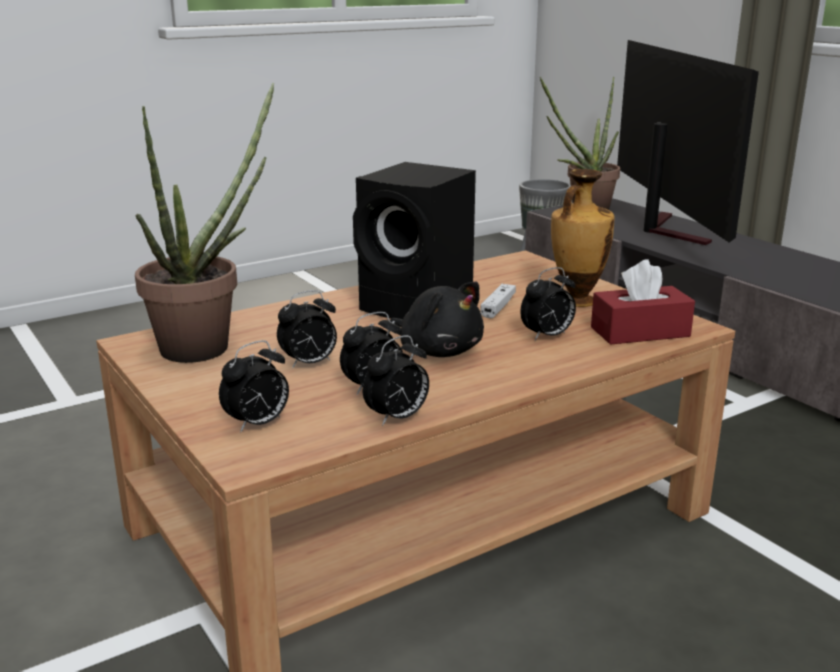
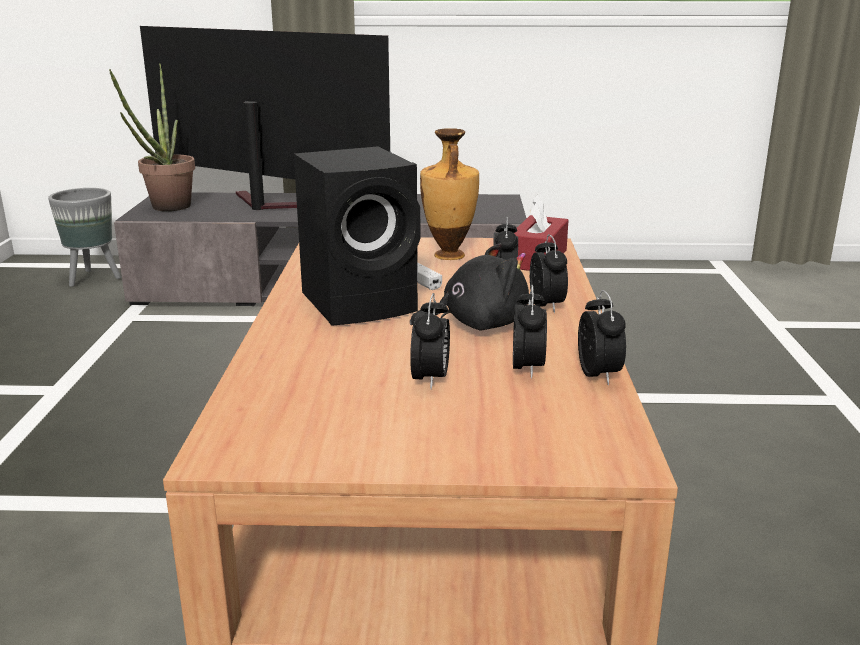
camera: 55 degrees left, 0 degrees up
potted plant [135,83,274,363] -> none
alarm clock [219,340,289,433] -> alarm clock moved to [530,234,568,313]

